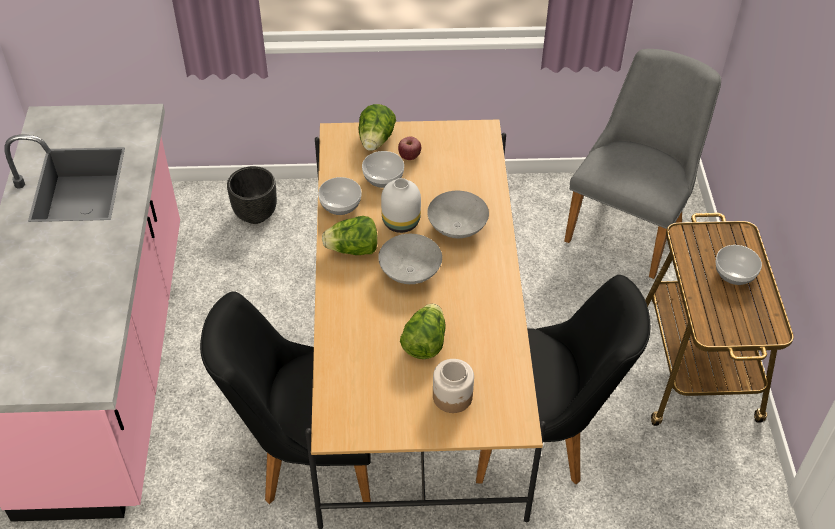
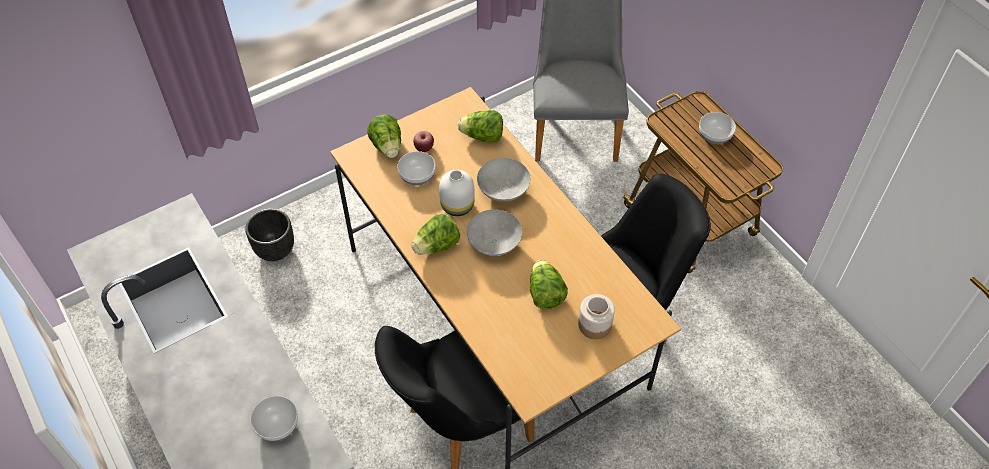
camera: 30 degrees left, 5 degrees up
bowl [318,177,362,215] -> bowl moved to [250,396,298,442]
none -> lettuce [458,110,503,143]

